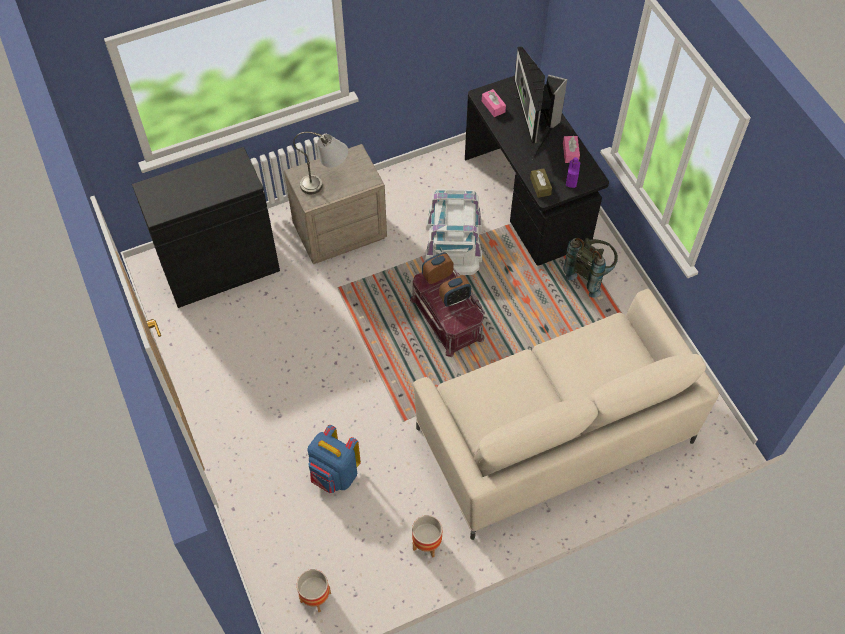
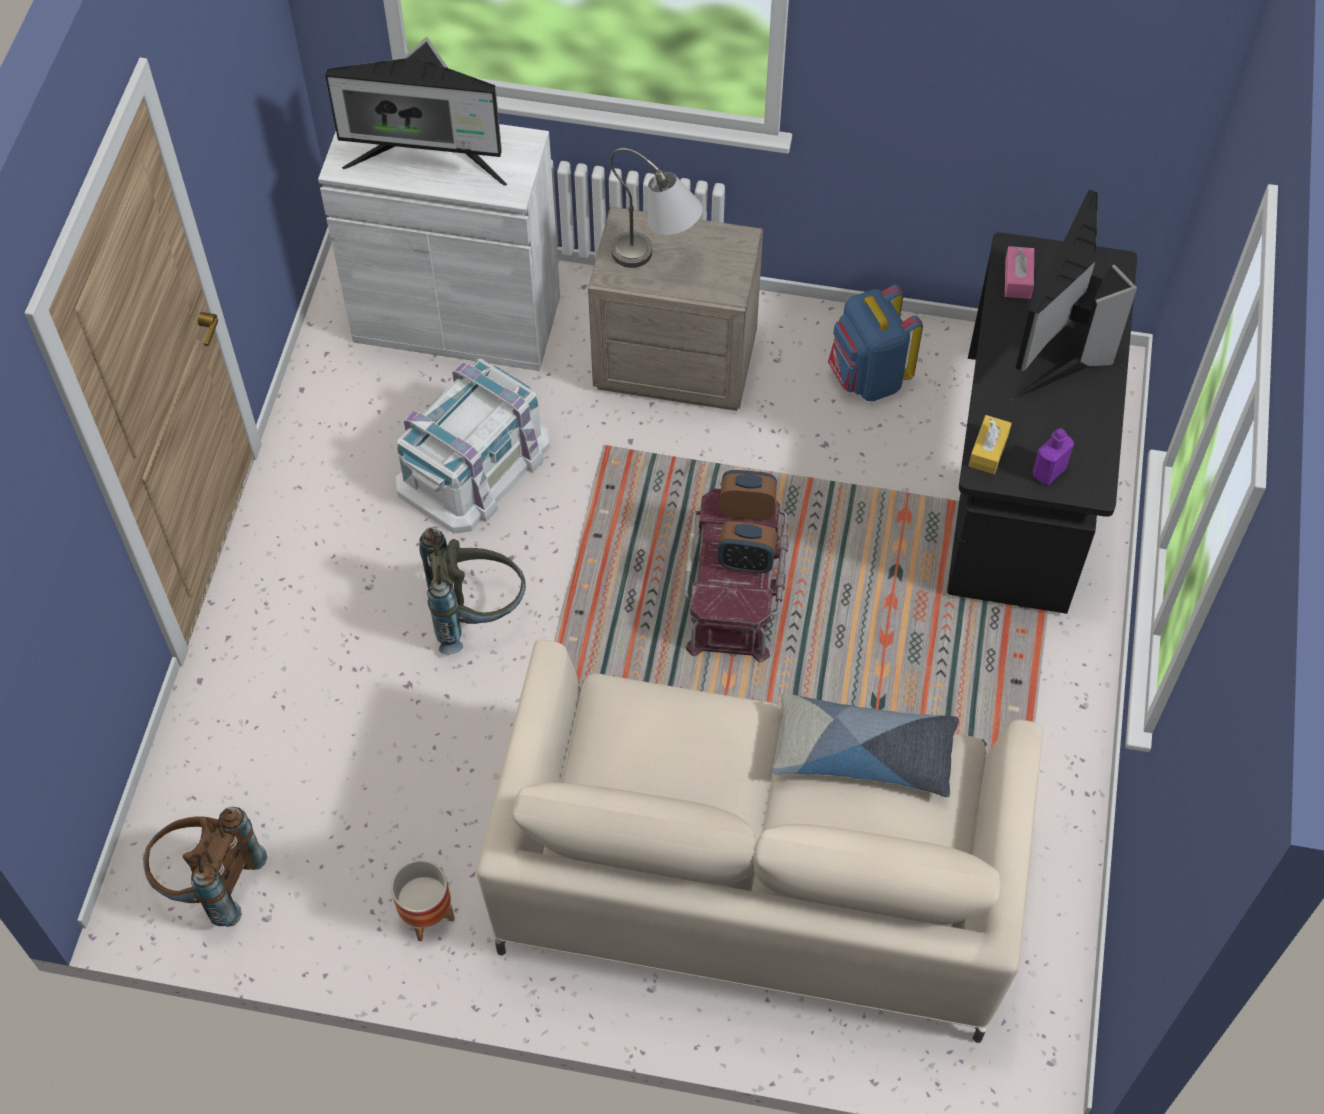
camera: 35 degrees right, 0 degrees up
black cabinet [132,147,280,308] -> white cabinet [318,124,560,371]
planter [297,569,331,612] -> brown backpack [143,807,267,927]
blue backpack [307,425,361,493] -> blue backpack moved to [828,284,923,401]
white storage box [425,189,482,275] -> white storage box moved to [396,359,550,533]
brown tissue box [530,168,552,198] -> yellow tissue box [969,415,1012,474]
pink tissue box [563,136,580,163] -> none
grey backpack [563,238,618,298] -> grey backpack moved to [419,527,526,655]
none -> monitor [325,37,507,186]
none -> pillow [772,693,959,798]

